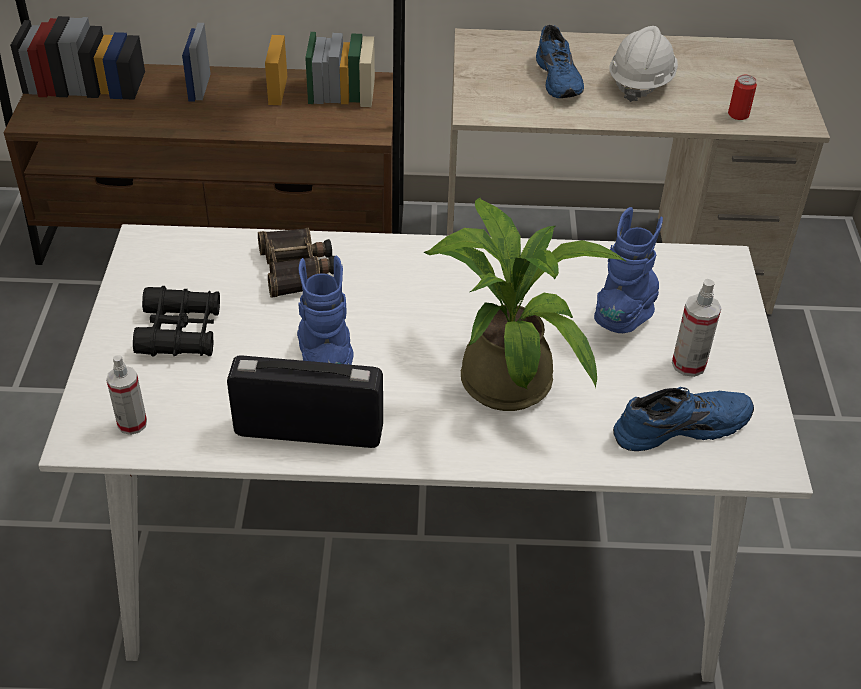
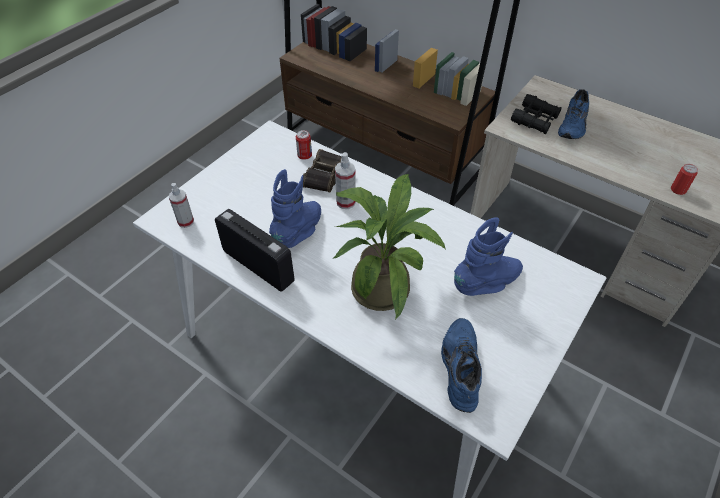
camera: 35 degrees right, 5 degrees up
black binoculars [133,286,220,357] -> black binoculars moved to [511,94,561,134]
white hard hat [609,26,678,102] -> none
blue shoe [613,387,754,451] -> blue shoe turned 105 degrees counterclockwise [441,318,482,413]
spray bottle [672,279,722,377] -> spray bottle moved to [335,152,356,209]
none -> can [296,130,312,160]

